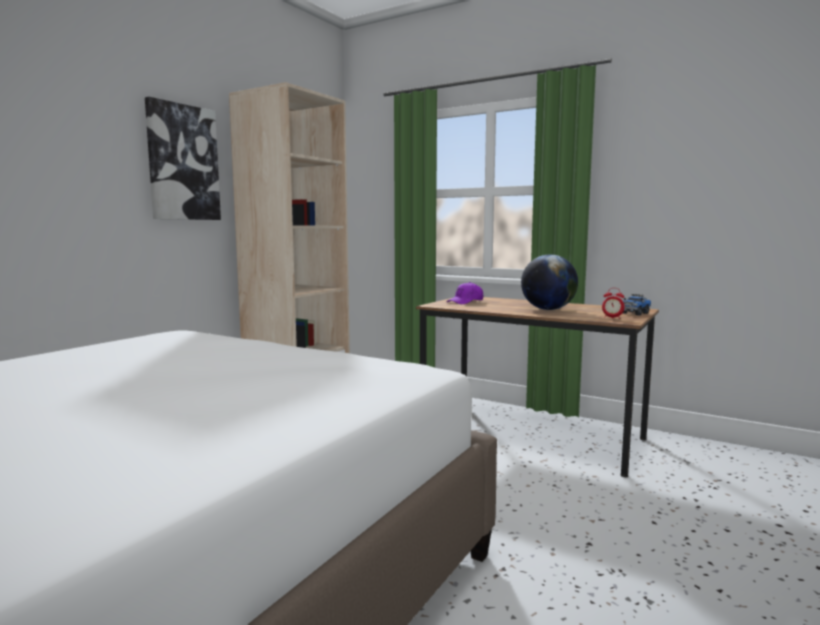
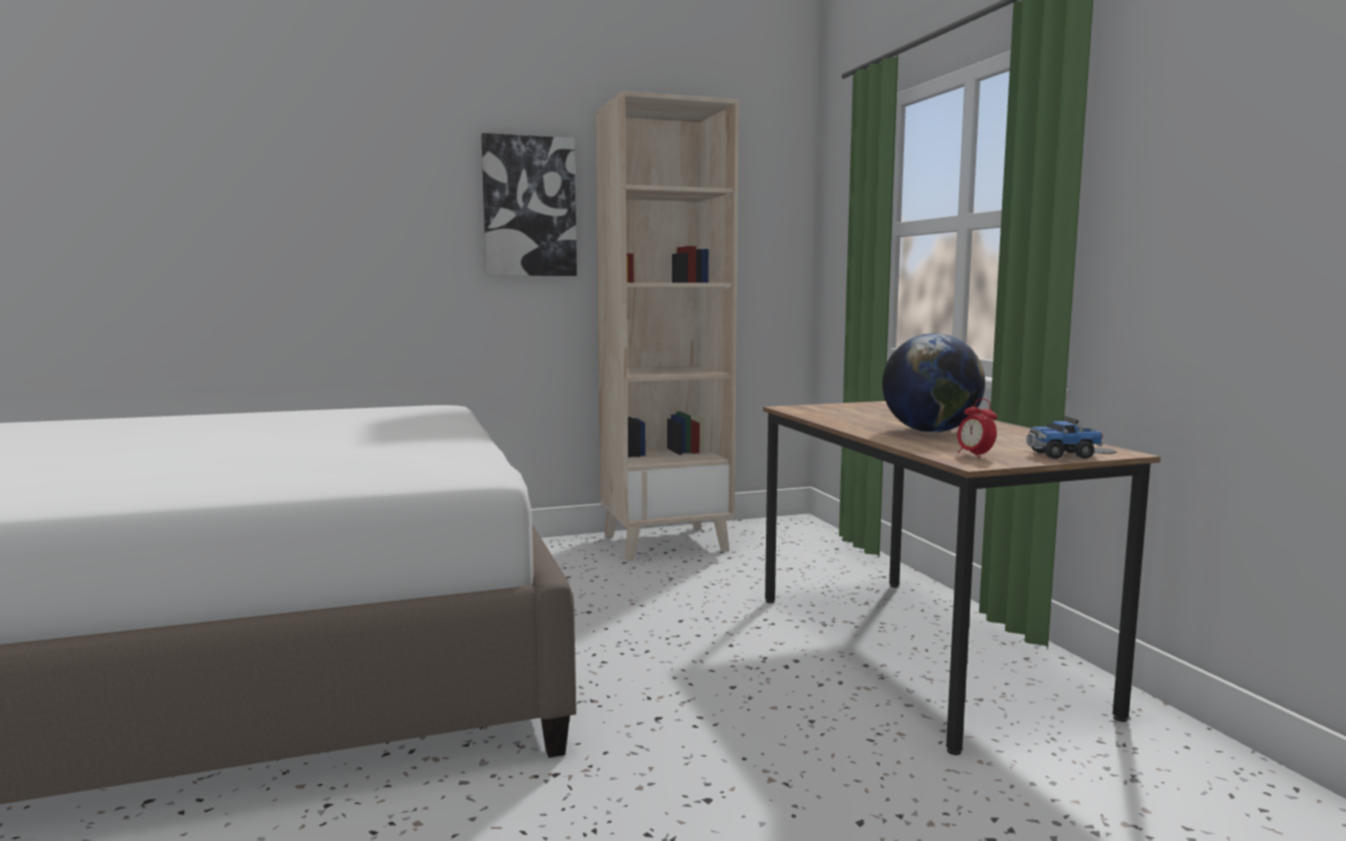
camera: 40 degrees right, 0 degrees up
purple cap [446,282,483,304] -> none

